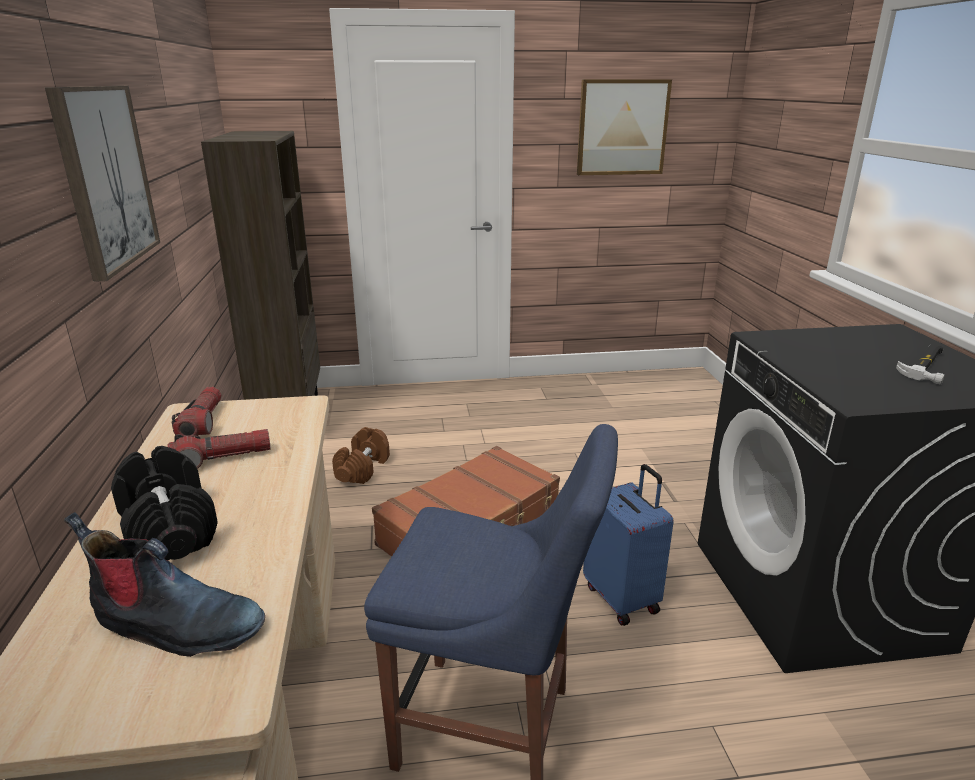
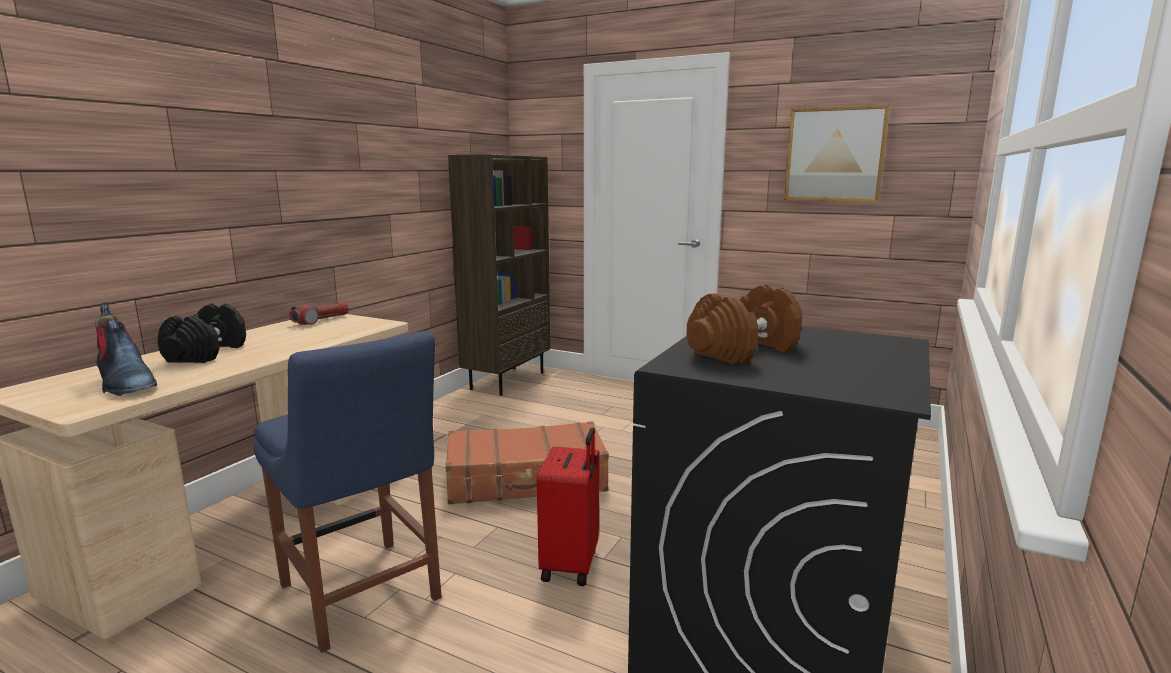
camera: 35 degrees right, 10 degrees down
picture [45,86,160,282] -> none
flashlight [168,429,271,469] -> none
brown dumbbell [332,427,390,484] -> brown dumbbell moved to [686,285,802,364]
blue suitcase [583,464,674,626] -> red suitcase [537,428,599,586]
hammer [896,345,945,385] -> none

